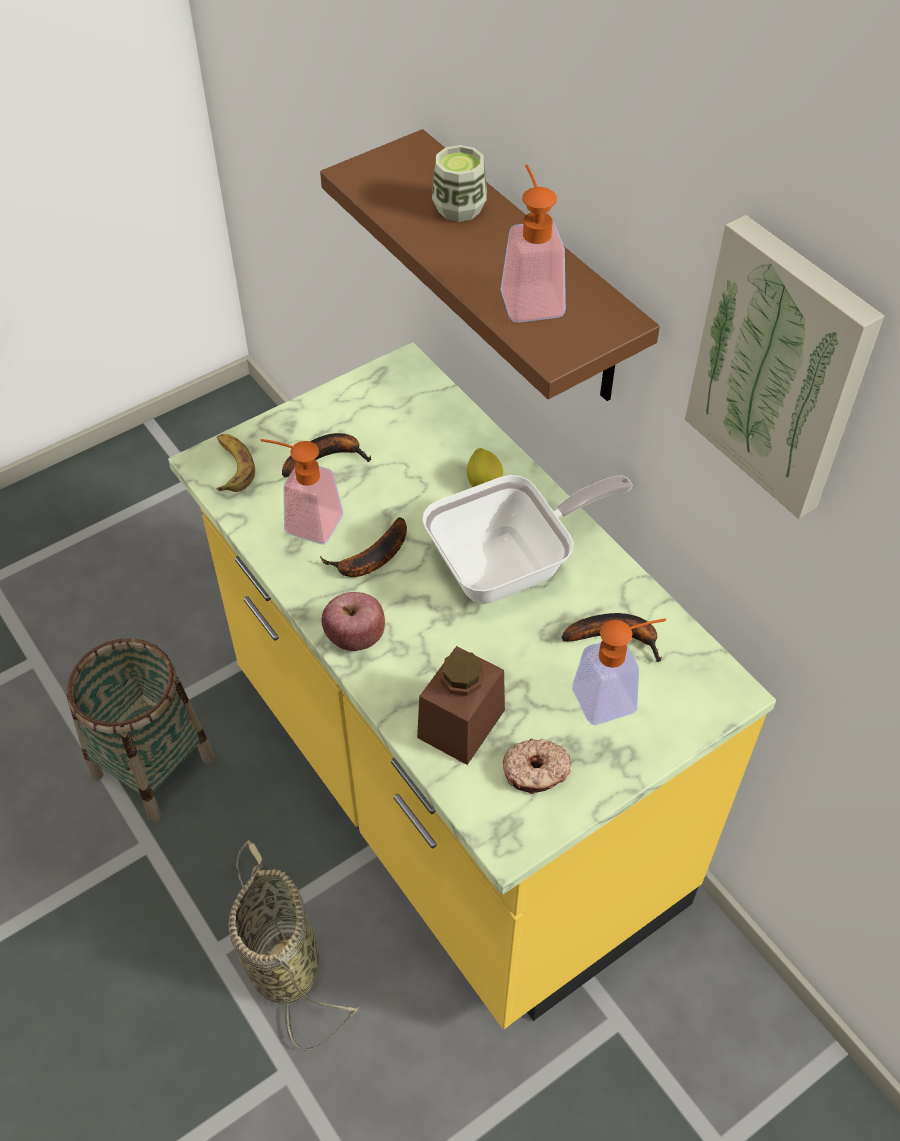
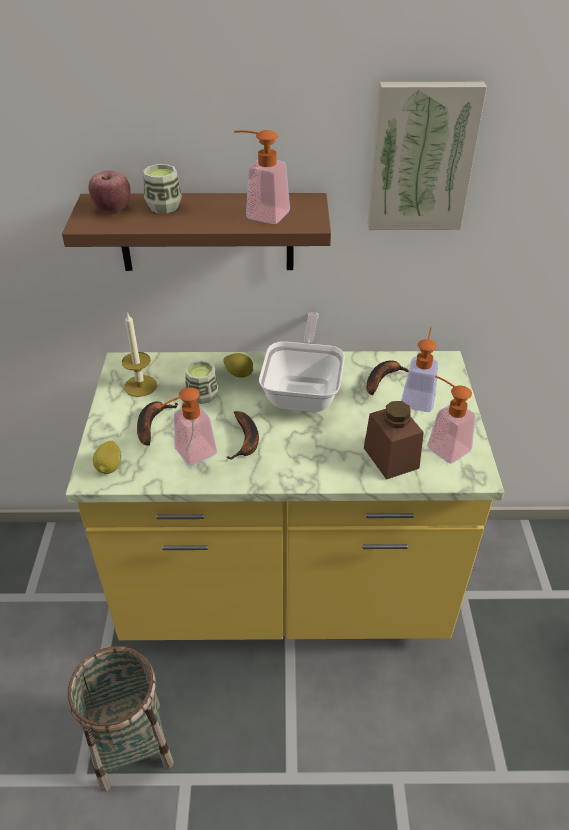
camera: 55 degrees left, 10 degrees down
banana [216,434,255,492] -> lemon [93,441,121,474]
basket [229,840,360,1051] -> none
apple [322,592,385,651] -> apple moved to [88,171,131,212]
donut [503,739,572,794] -> soap dispenser [427,375,476,464]
none -> candle [122,312,157,397]
none -> cup [185,360,218,404]

